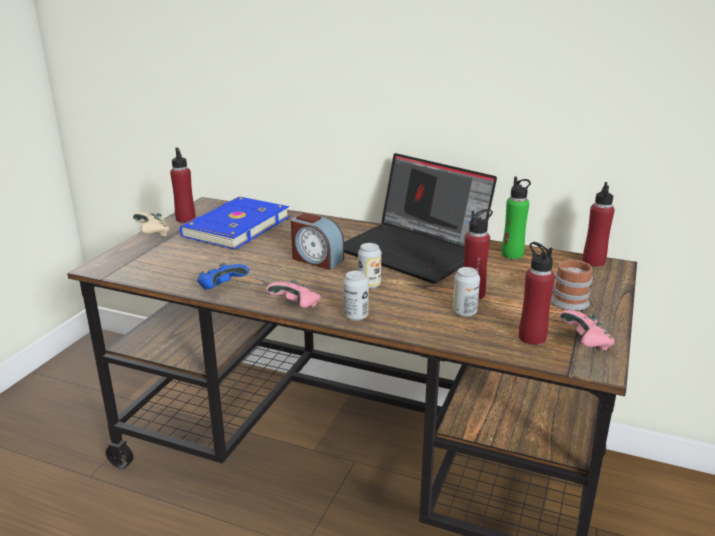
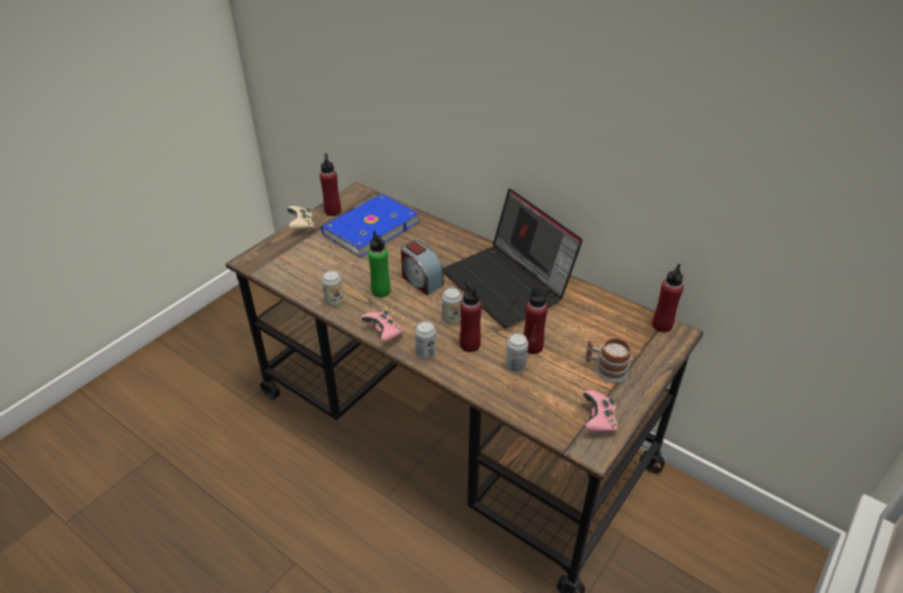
camera: 15 degrees right, 15 degrees up
blue game controller [197,263,249,290] -> can [322,270,344,307]
green bottle [502,177,531,259] -> green bottle moved to [368,231,391,297]
red bottle [519,242,555,345] -> red bottle moved to [460,280,482,352]

